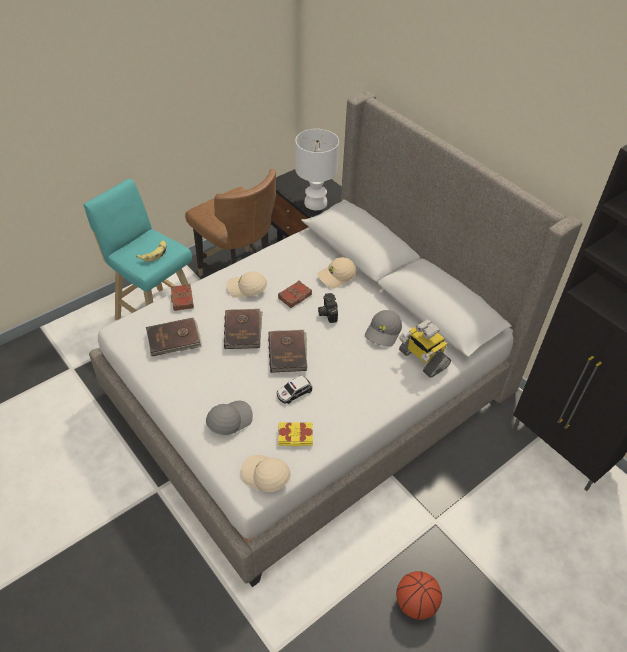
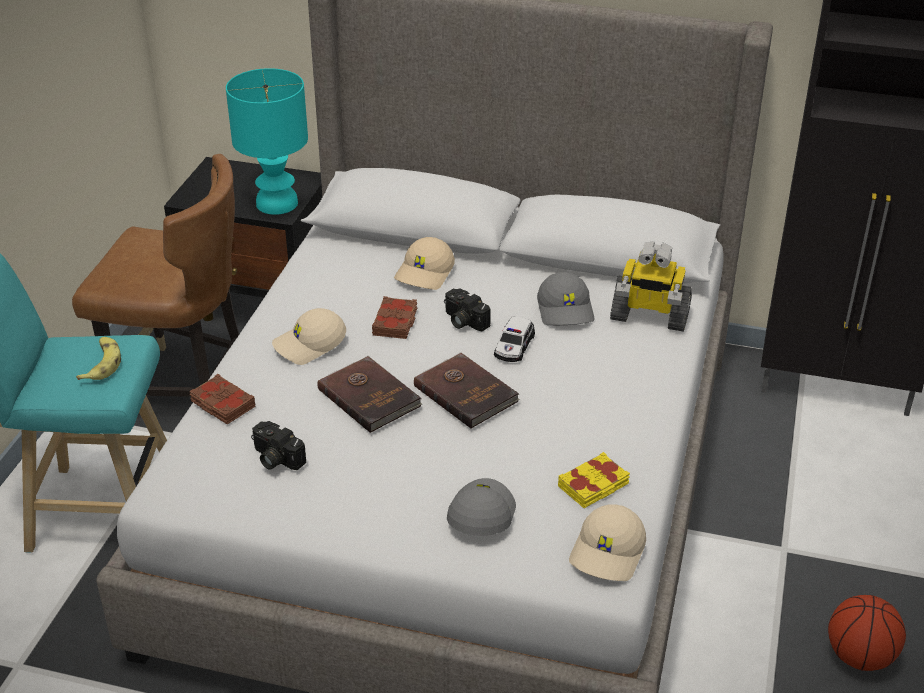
camera: 35 degrees left, 10 degrees down
brown book [146,318,202,356] -> camera [251,421,306,470]
beige cap [241,455,291,492] -> beige cap turned 60 degrees counterclockwise [569,504,646,581]
toy car [277,375,312,404] -> toy car moved to [494,316,535,362]
white table lamp [295,129,339,210] -> turquoise table lamp [226,68,308,215]

